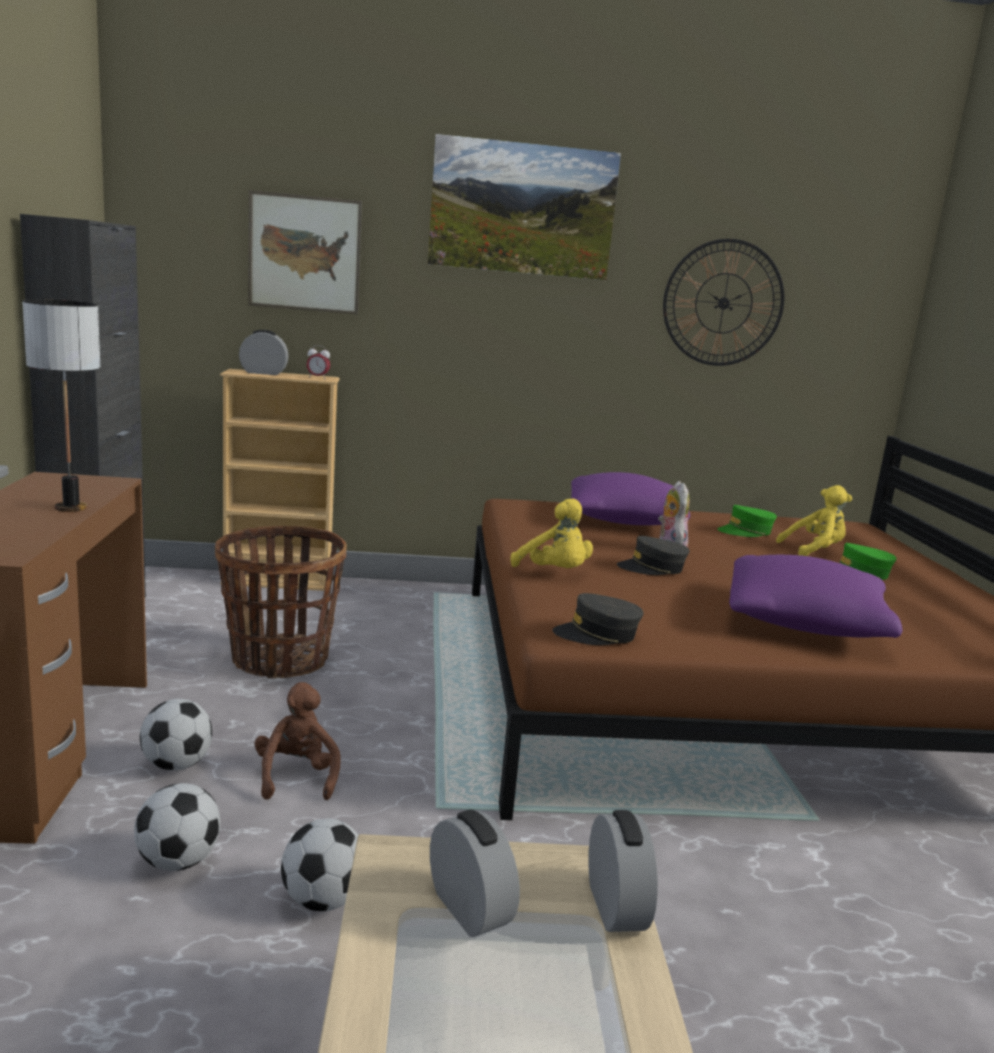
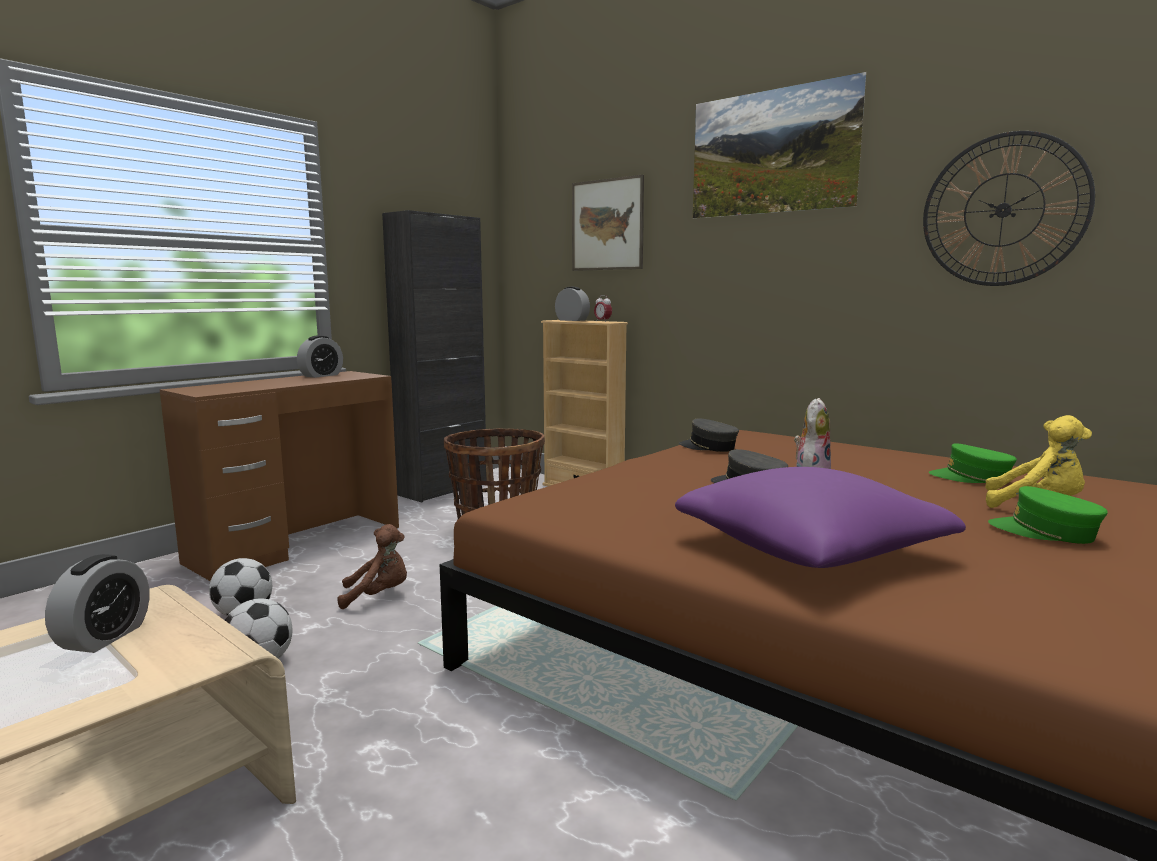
camera: 45 degrees right, 5 degrees down
table lamp [22,299,100,512] -> none
football [140,699,212,771] -> none
brown plush toy [255,682,341,800] -> brown plush toy turned 45 degrees clockwise [338,524,407,609]
yellow plush toy [510,498,593,568] -> none
grey cap [552,593,644,645] -> grey cap moved to [679,418,739,452]
purple pillow [571,472,690,525] -> none
alarm clock [588,810,658,932] -> alarm clock moved to [297,335,343,378]

